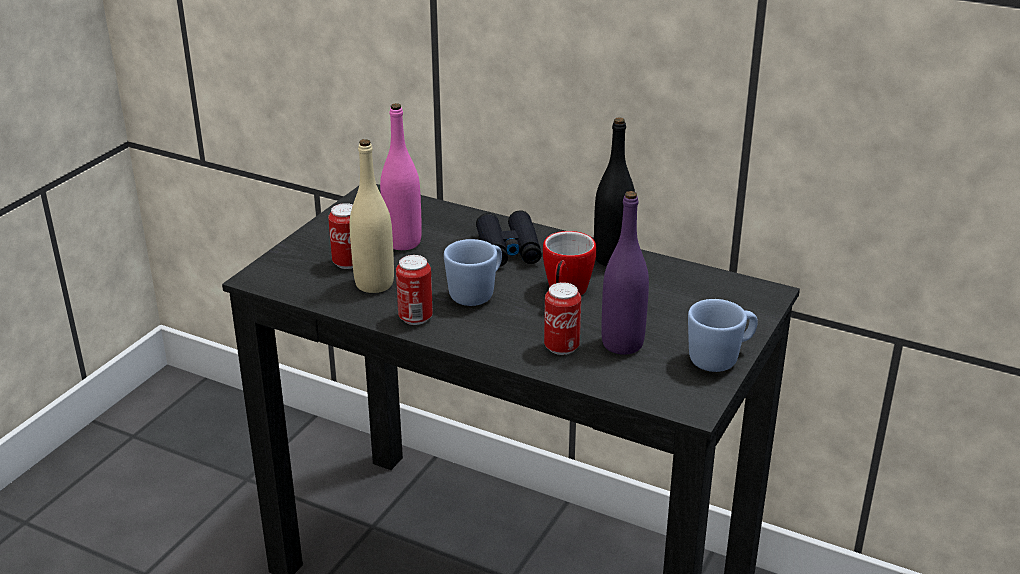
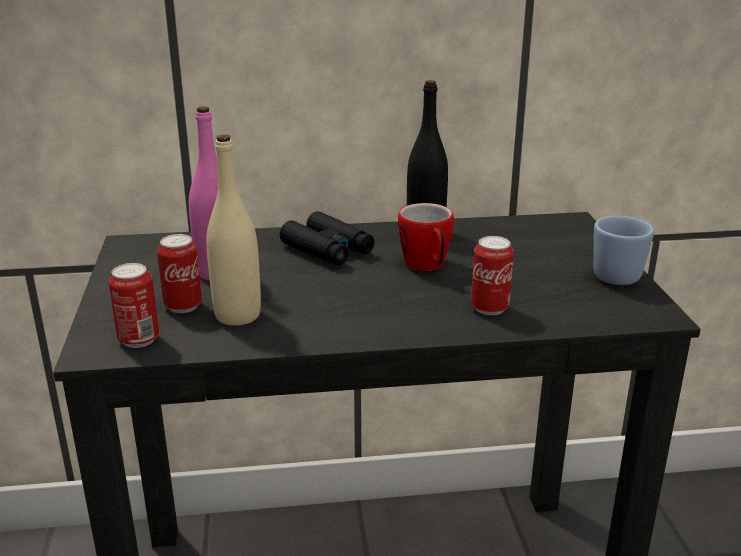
camera: 35 degrees left, 5 degrees down
can [396,255,433,325] -> can moved to [108,263,159,348]
blue mug [444,239,502,306] -> none
purple bottle [601,191,649,355] -> none

